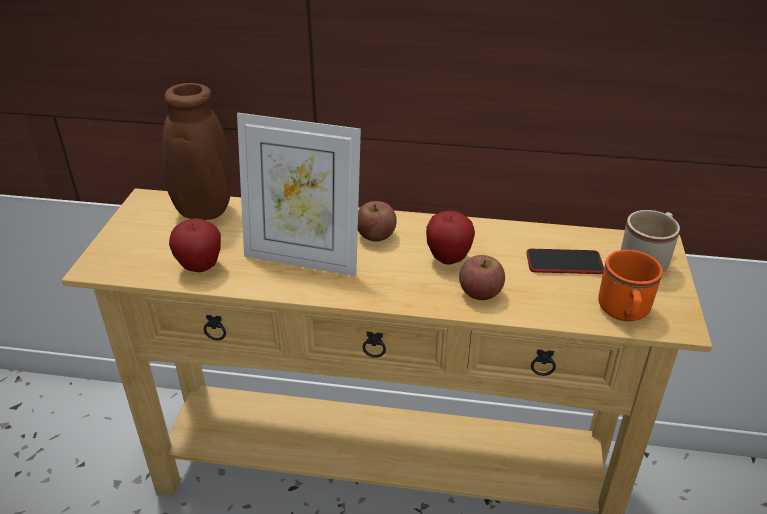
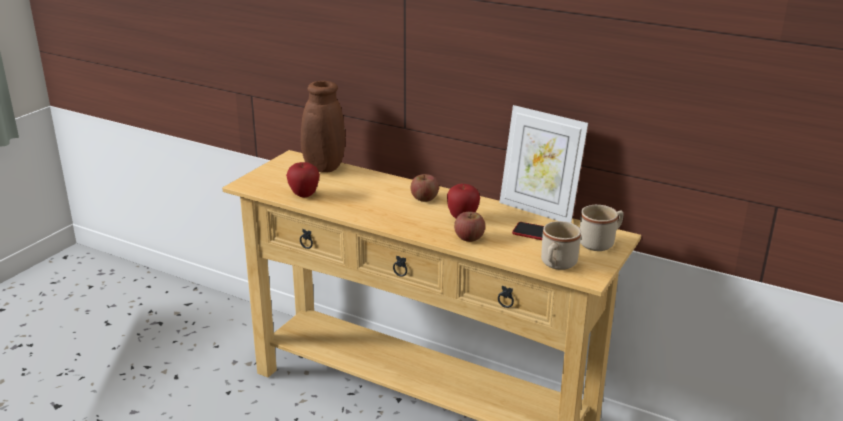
camera: 20 degrees right, 10 degrees down
picture frame [237,113,361,276] -> picture frame moved to [499,105,588,223]
orange mug [598,250,663,321] -> beige mug [541,221,581,270]

